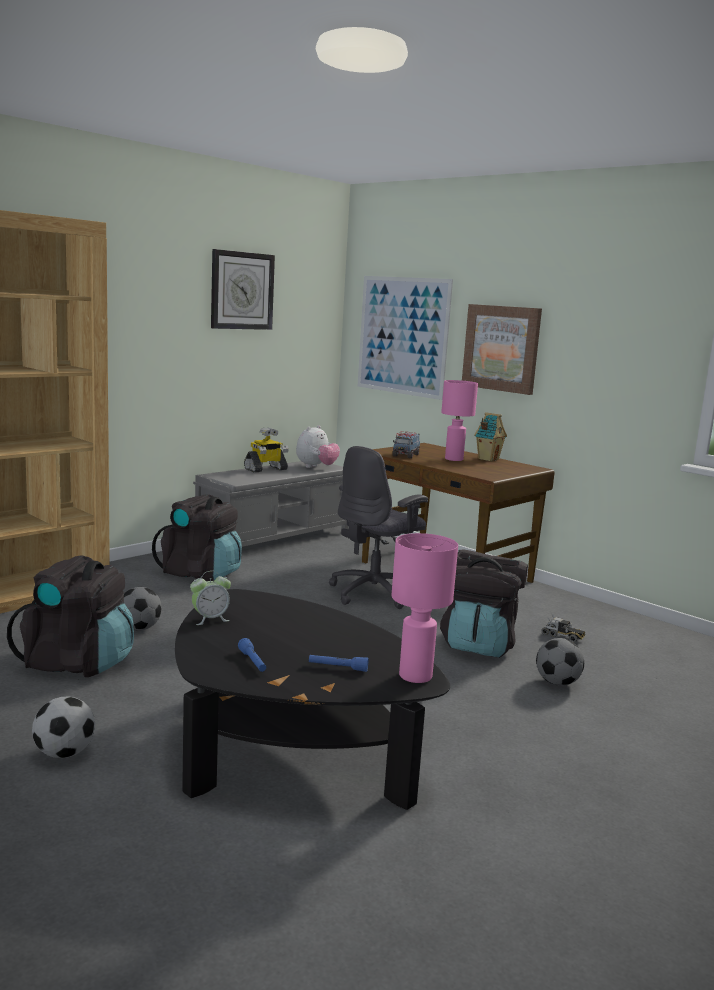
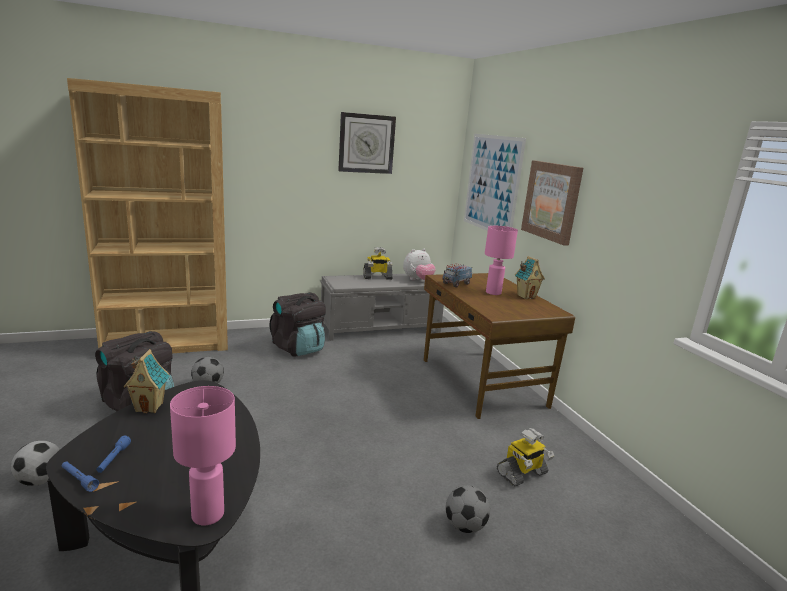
camera: 25 degrees right, 5 degrees up
alarm clock [190,571,231,625] -> toy house [124,349,170,413]
blue flashlight [309,655,369,672] -> blue flashlight moved to [62,461,99,492]
grey office chair [329,446,428,609] -> none
black backpack [440,549,528,658] -> none
toy truck [541,614,585,642] -> toy robot [497,428,554,486]

